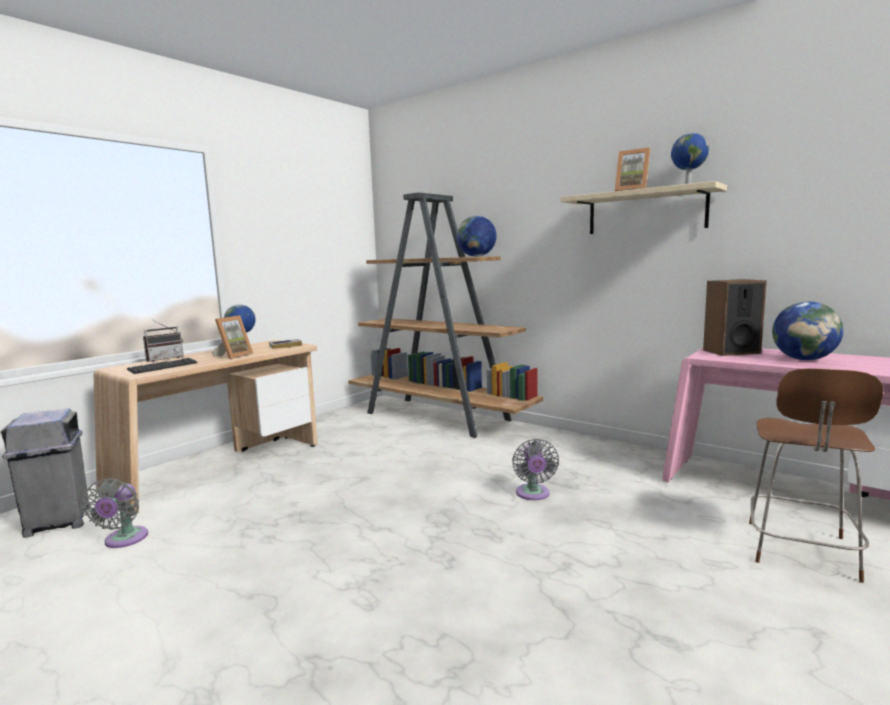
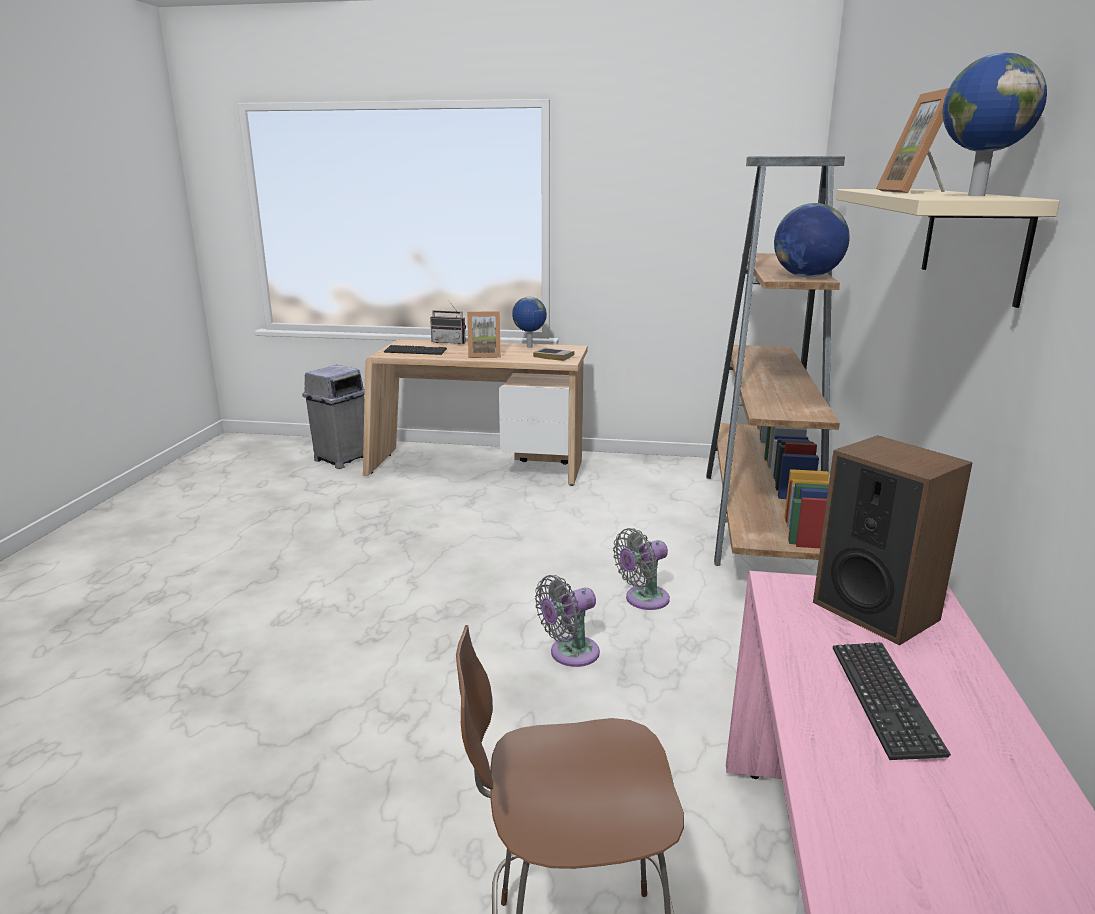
camera: 60 degrees right, 10 degrees up
grey fan [82,478,148,548] -> grey fan moved to [613,528,670,610]
globe [772,301,844,360] -> keyboard [833,642,951,760]

